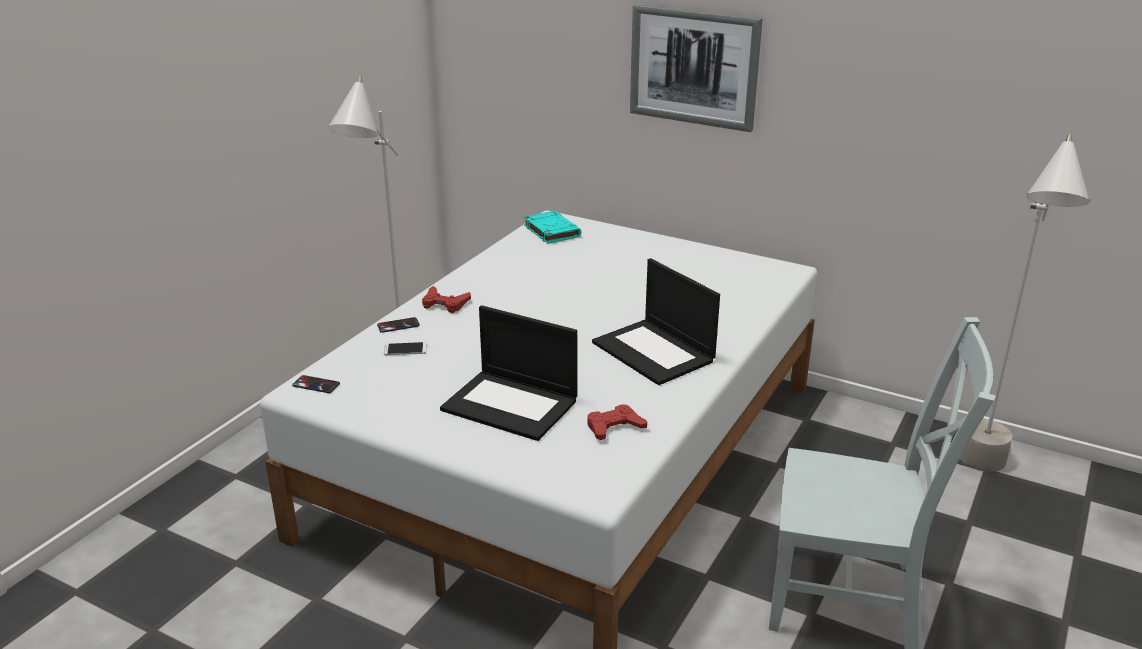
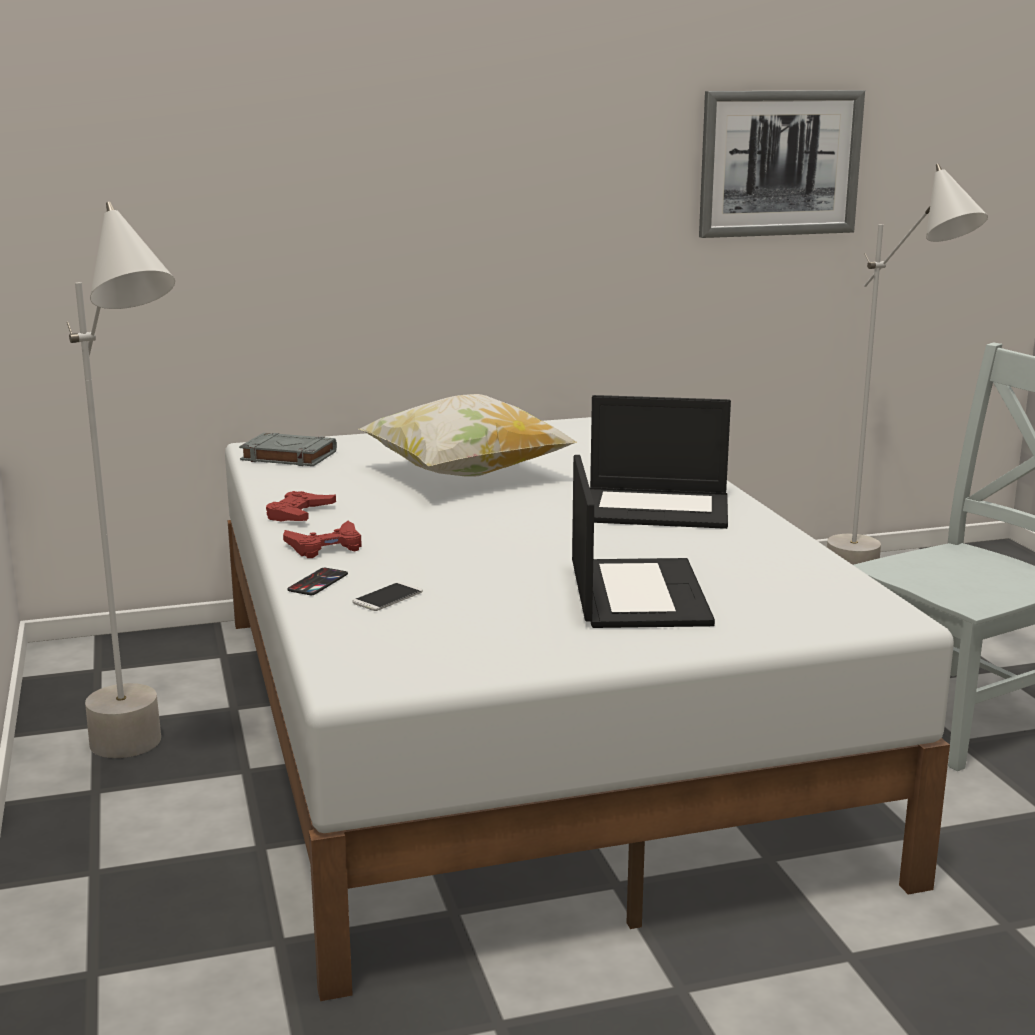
camera: 45 degrees left, 10 degrees down
phone [292,375,340,393] -> none
laptop [440,305,577,441] -> laptop turned 75 degrees counterclockwise [572,455,715,628]
turquoise book [524,211,581,244] -> grey book [239,433,337,466]
red game controller [588,405,647,440] -> red game controller moved to [266,491,336,521]
picture [630,4,763,132] -> picture moved to [699,90,865,238]
none -> pillow [359,394,577,477]

